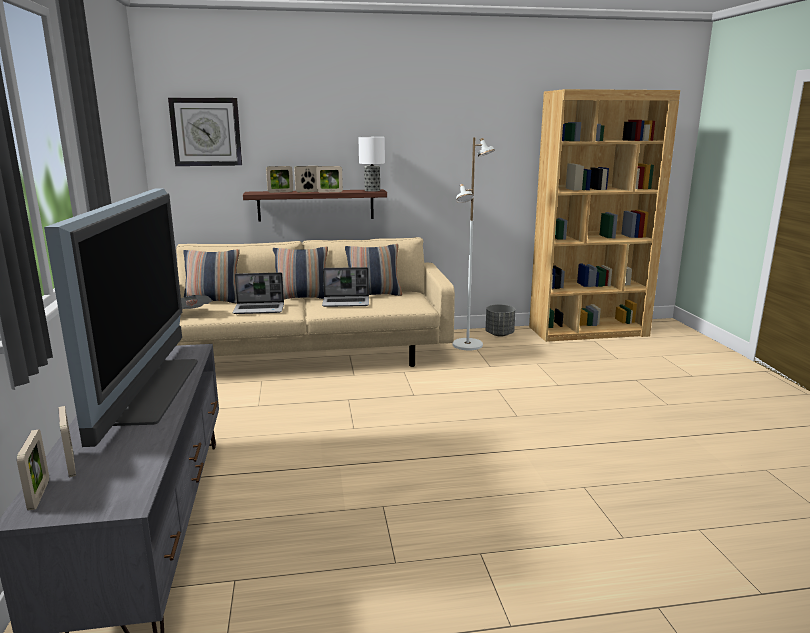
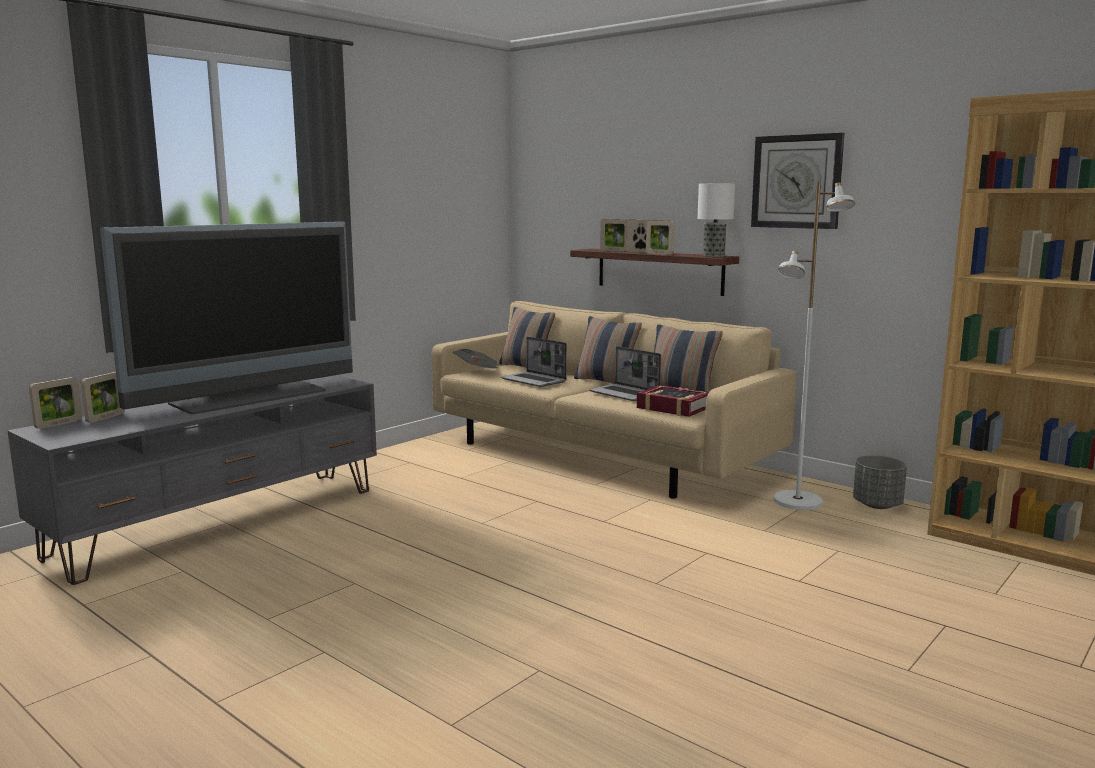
camera: 50 degrees right, 5 degrees down
wall clock [168,98,242,166] -> wall clock moved to [751,133,844,229]
none -> book [637,385,709,417]

